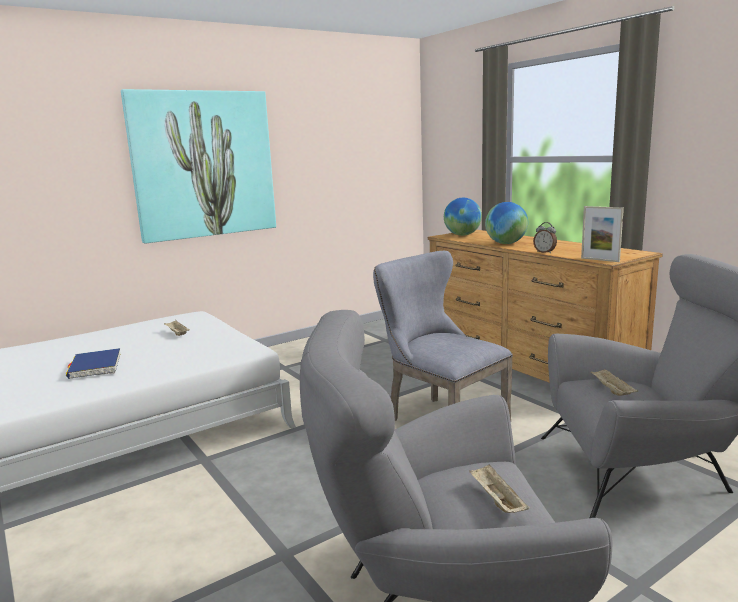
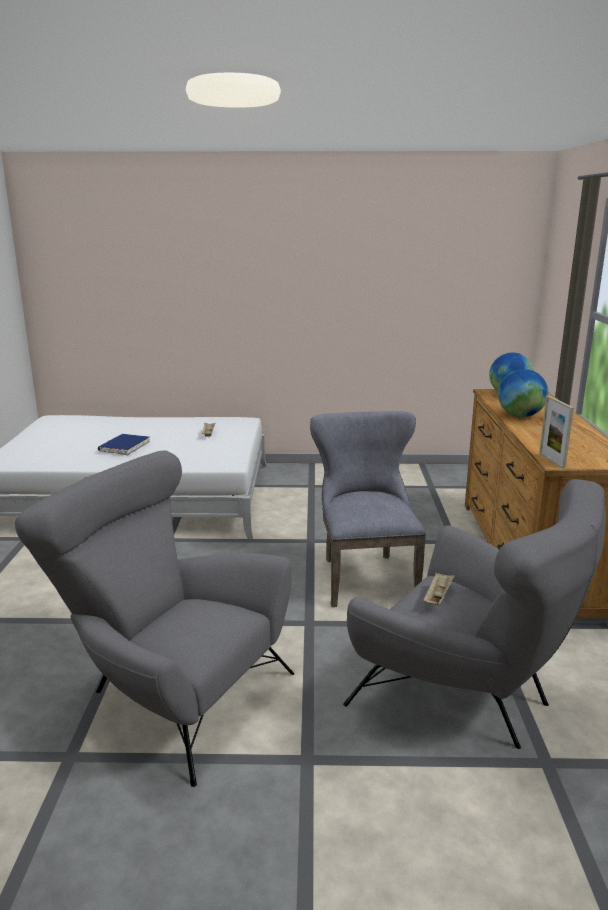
camera: 35 degrees right, 5 degrees up
picture [121,89,276,244] -> none
beige tray [469,464,530,513] -> none
alarm clock [533,222,557,254] -> none

